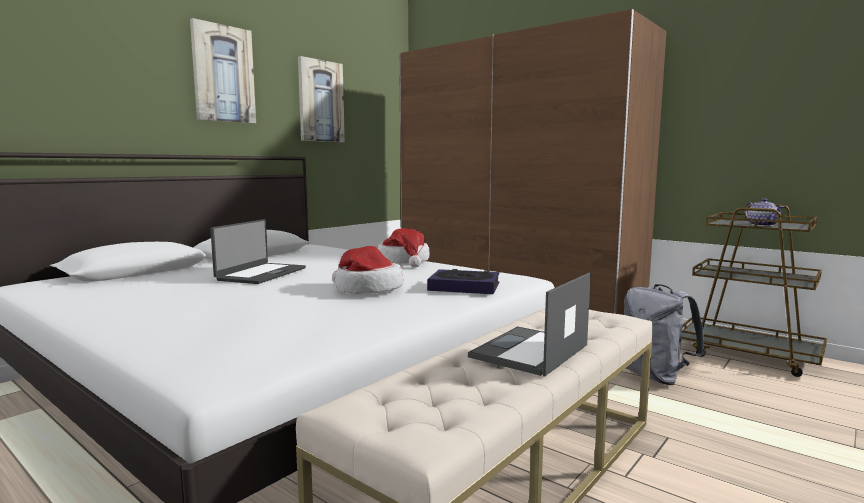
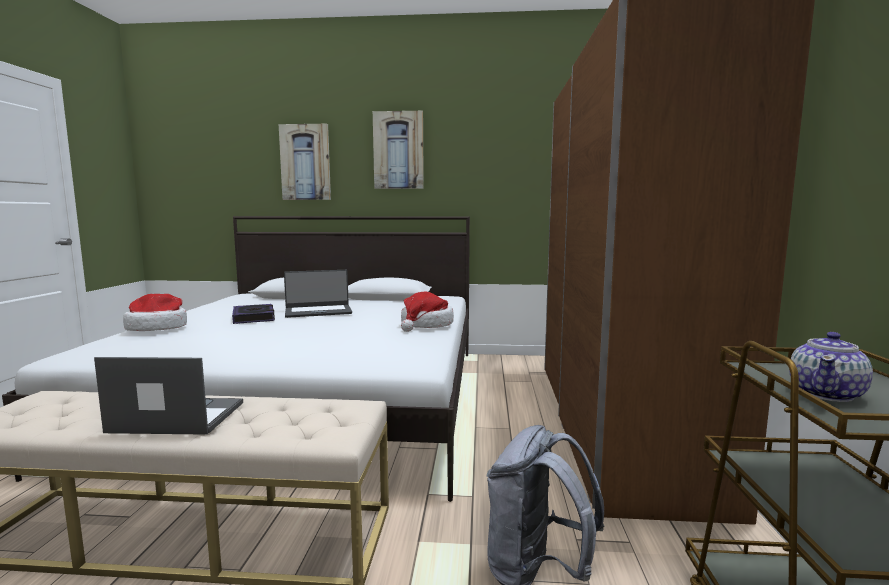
camera: 55 degrees right, 0 degrees up
picture [298,56,345,142] -> picture moved to [279,124,331,200]
hat [332,246,404,294] -> hat moved to [123,294,187,331]
book [427,269,500,294] -> book moved to [232,304,275,324]

